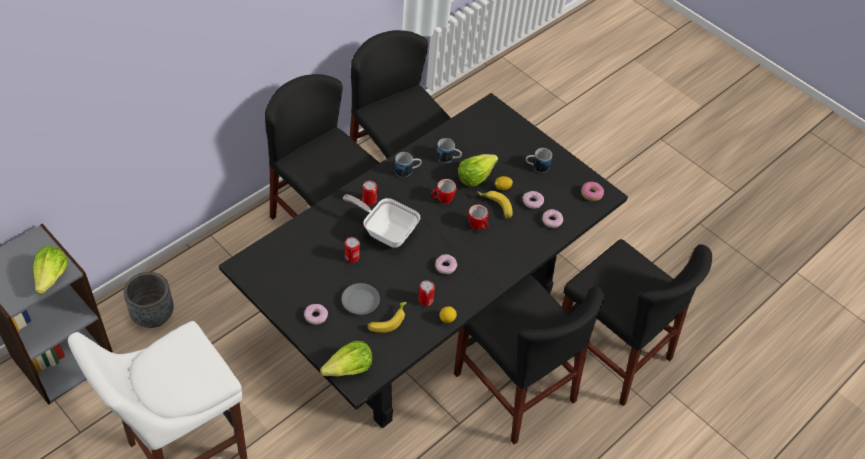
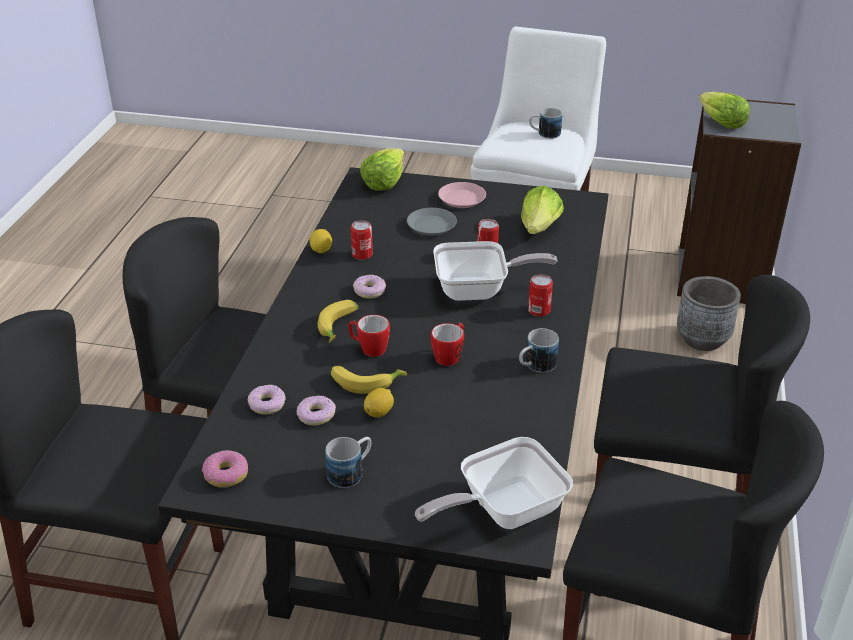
camera: 150 degrees right, 15 degrees down
donut [304,304,328,325] -> pink plate [438,182,486,208]
banana [367,302,407,333] -> banana moved to [318,300,359,343]
mug [436,138,462,163] -> mug moved to [529,108,562,139]
lettuce [458,154,498,187] -> lettuce moved to [521,185,564,234]
none -> frying pan [415,437,573,529]

